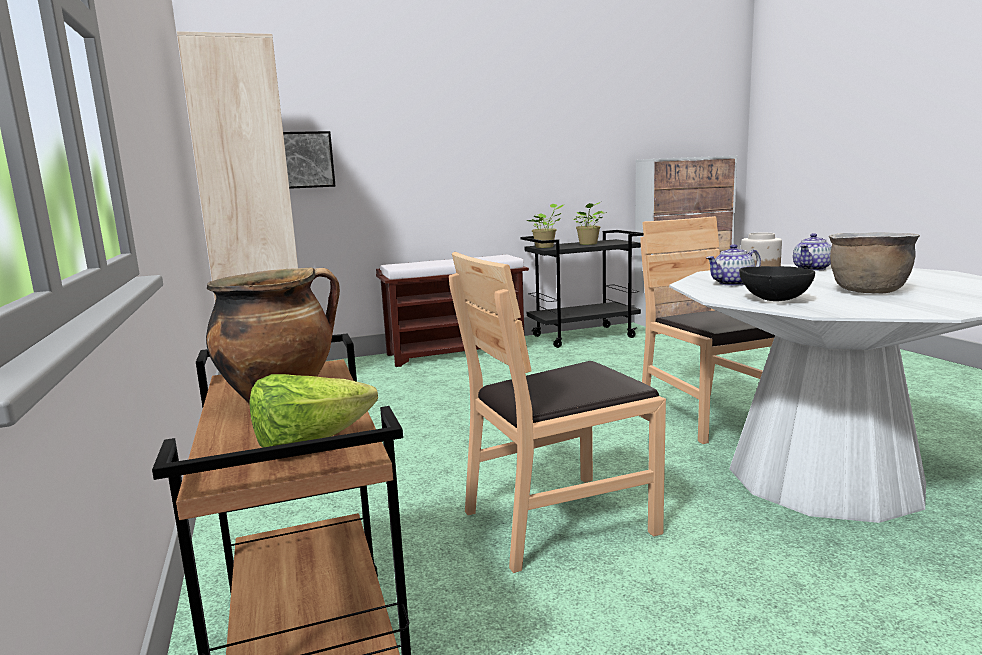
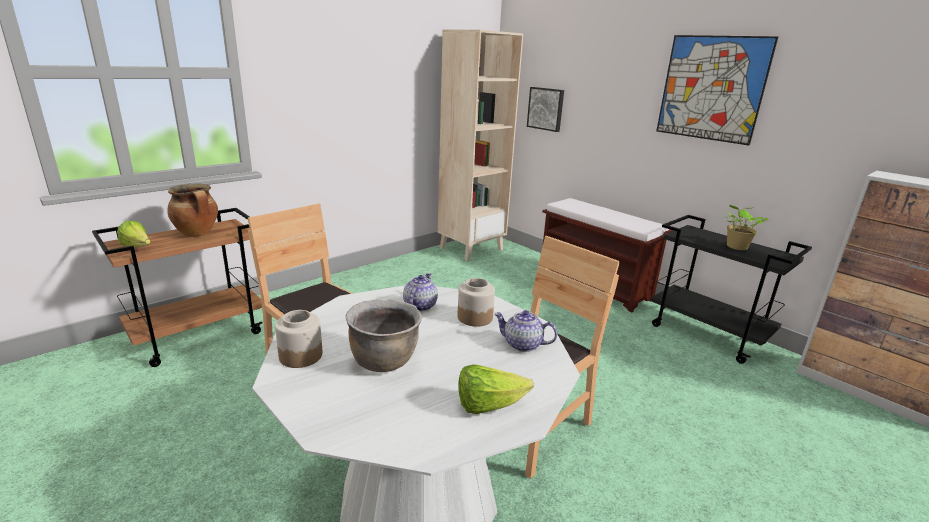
camera: 65 degrees right, 10 degrees up
potted plant [527,204,565,248] -> none
teapot [706,244,761,286] -> teapot turned 60 degrees clockwise [403,273,438,311]
black bowl [739,266,815,301] -> none
none -> jar [275,310,322,368]
none -> lettuce [458,364,534,414]
none -> picture [656,35,778,145]

